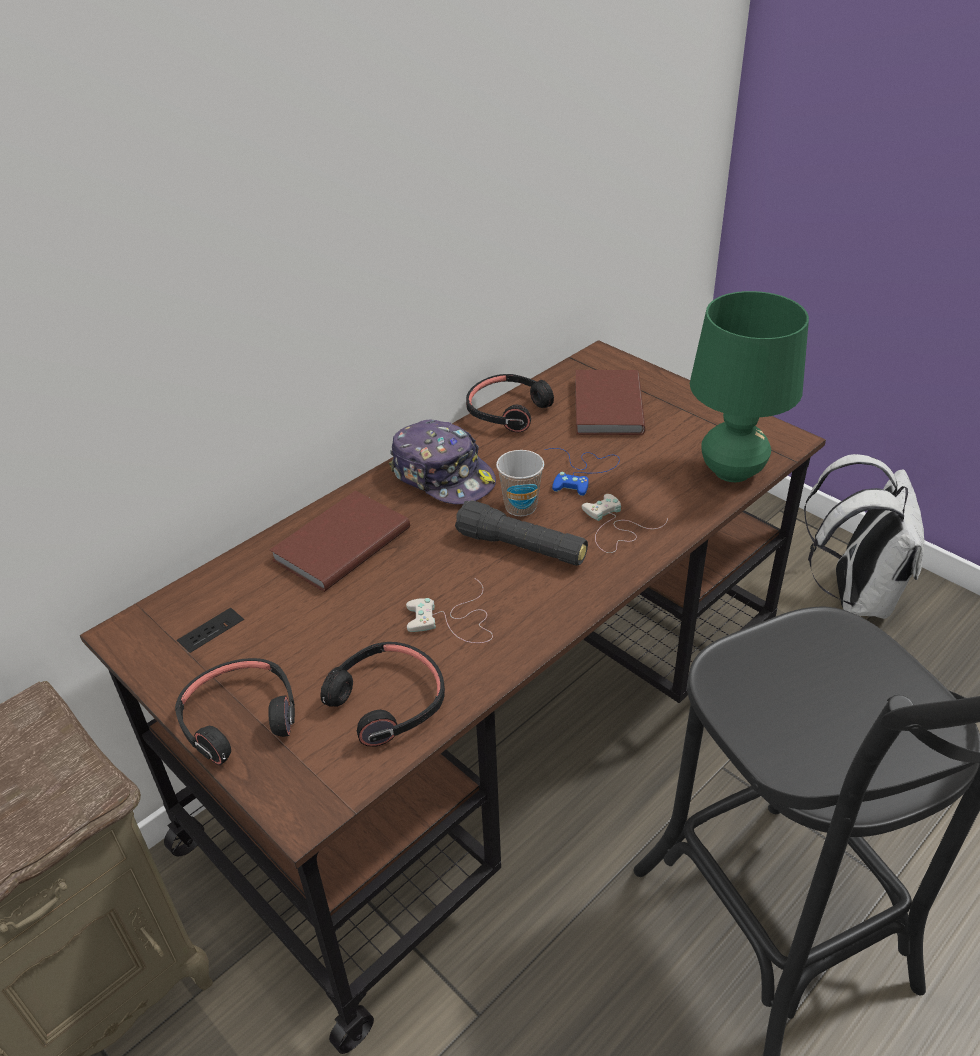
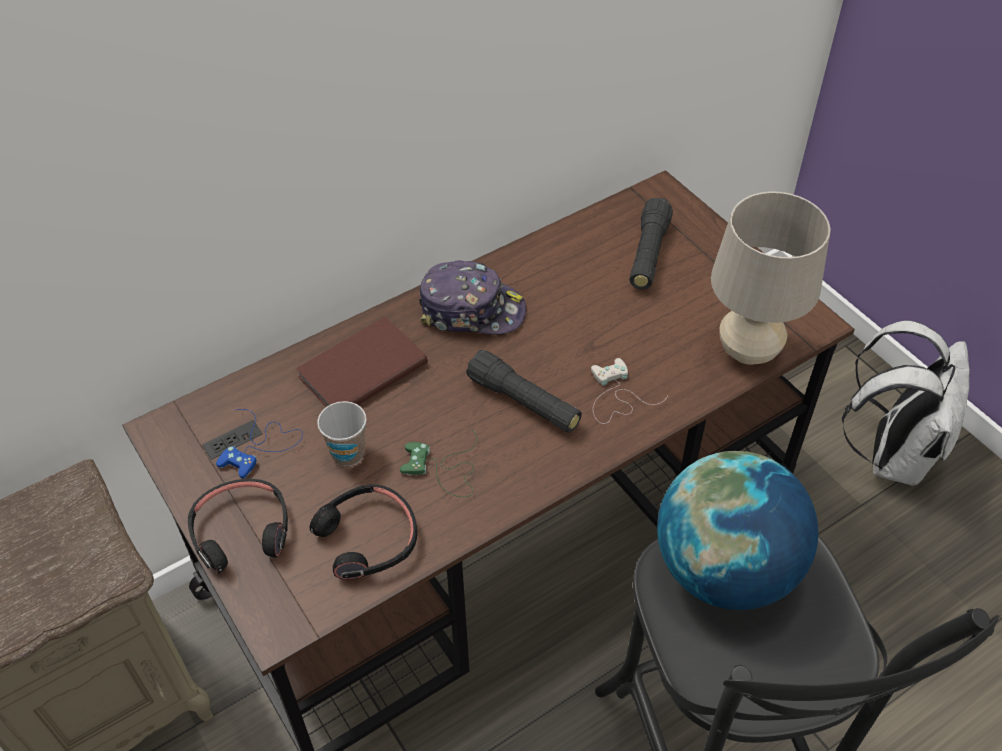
camera: 10 degrees right, 10 degrees up
cap [389,419,496,505] -> cap turned 45 degrees counterclockwise [419,260,526,335]
white game controller [406,578,493,643] -> green game controller [400,429,477,497]
black headphones [466,374,554,433] -> none
cup [496,450,544,517] -> cup moved to [317,401,367,466]
blue game controller [545,448,620,496] -> blue game controller moved to [216,409,303,479]
brown book [575,370,645,435] -> black flashlight [629,198,673,290]
green table lamp [690,291,809,482] -> beige table lamp [711,191,830,365]
none -> globe [657,451,818,610]

